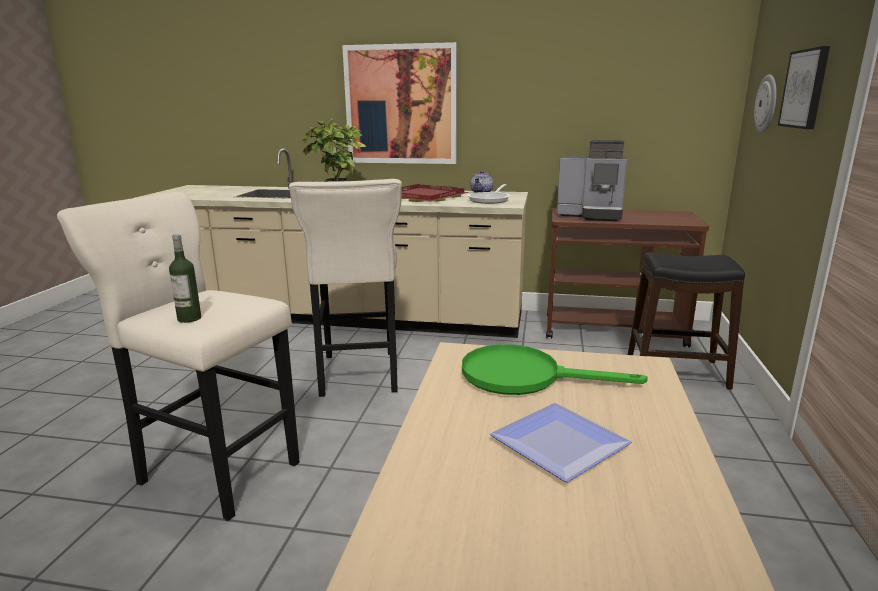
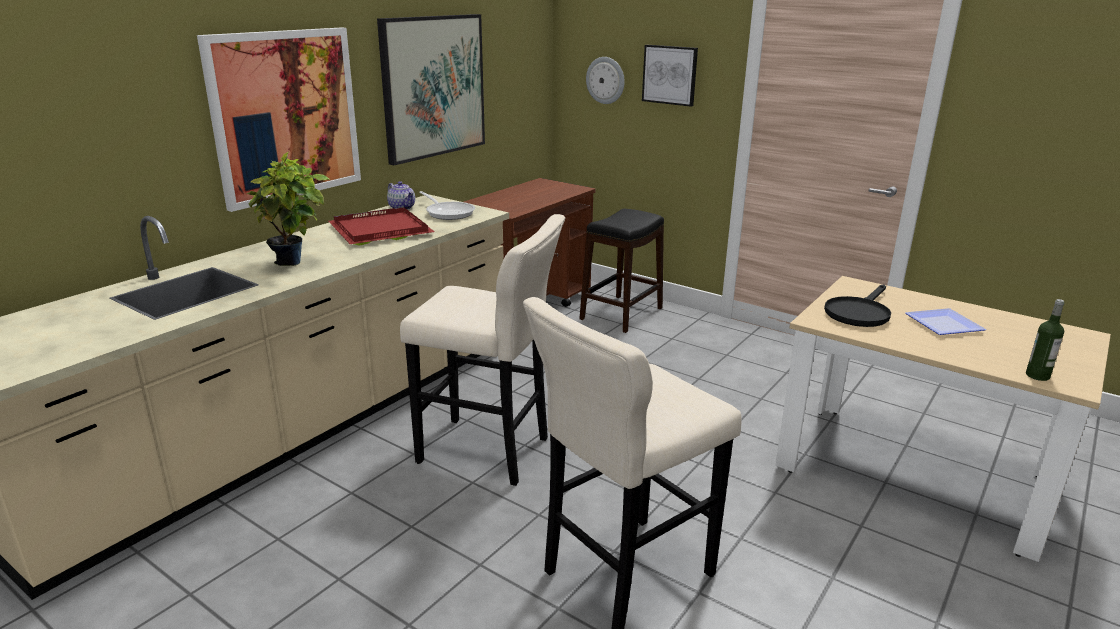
camera: 65 degrees left, 5 degrees up
bottle [169,234,201,323] -> bottle moved to [1026,299,1064,381]
green frying pan [462,344,648,395] -> black frying pan [824,284,891,327]
coffee machine [557,140,627,221] -> none
none -> picture [377,14,485,165]

